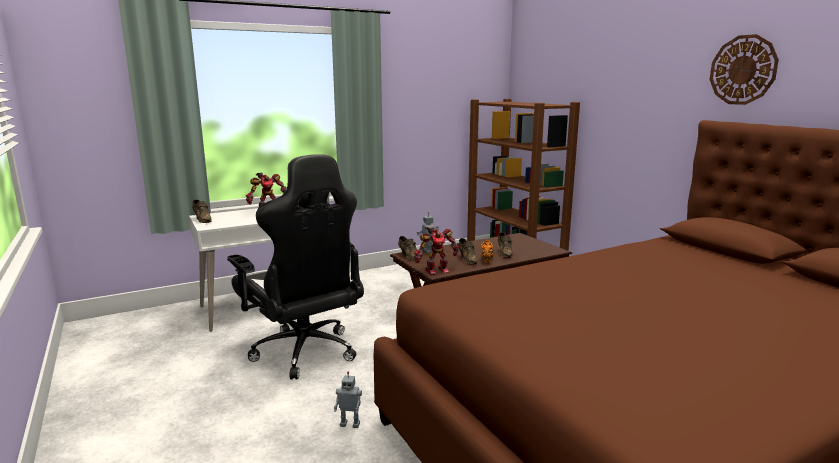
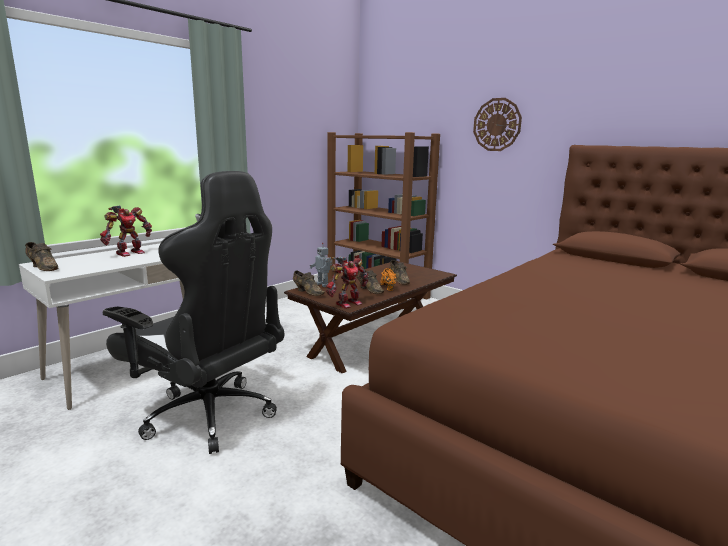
camera: 20 degrees left, 0 degrees up
toy robot [334,372,362,428] -> none
wall clock [710,34,779,105] -> wall clock moved to [473,98,522,151]

